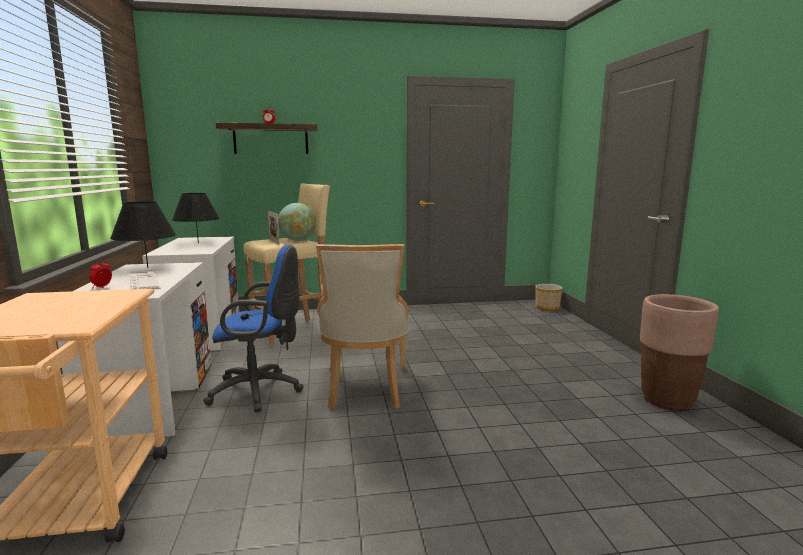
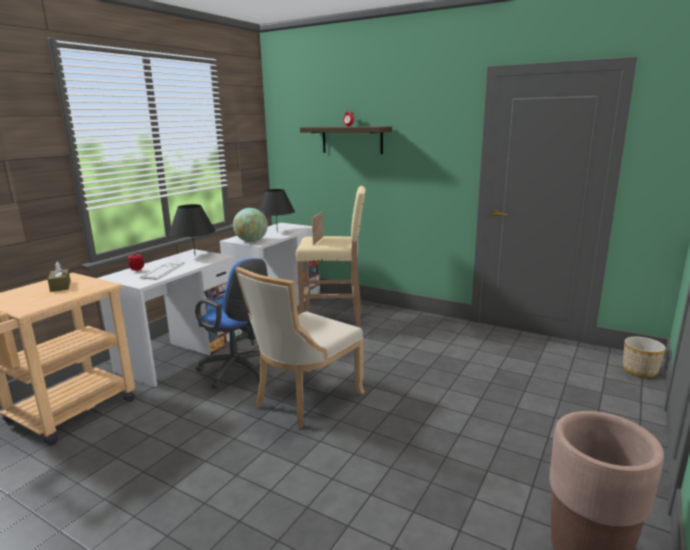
camera: 40 degrees right, 5 degrees up
globe [278,203,316,241] -> globe moved to [233,208,268,242]
none -> brown tissue box [48,262,71,292]

